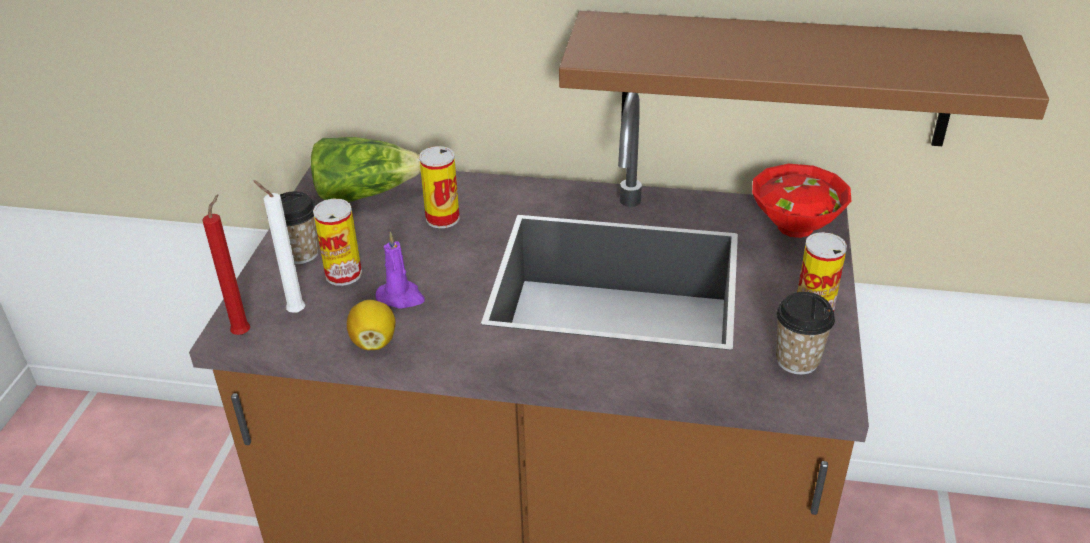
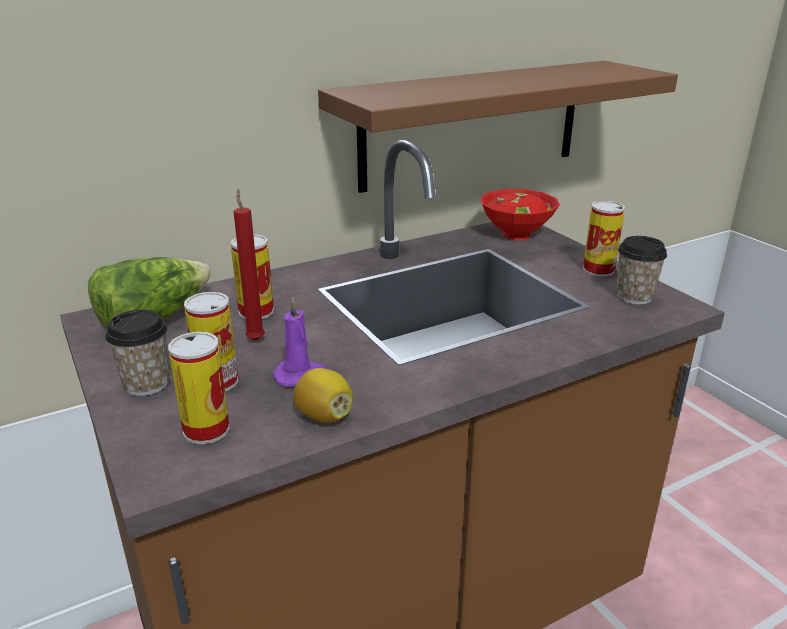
camera: 40 degrees left, 10 degrees down
red candle [202,194,250,335] -> red candle moved to [234,189,265,341]
white candle [253,180,305,313] -> can [168,332,230,444]

